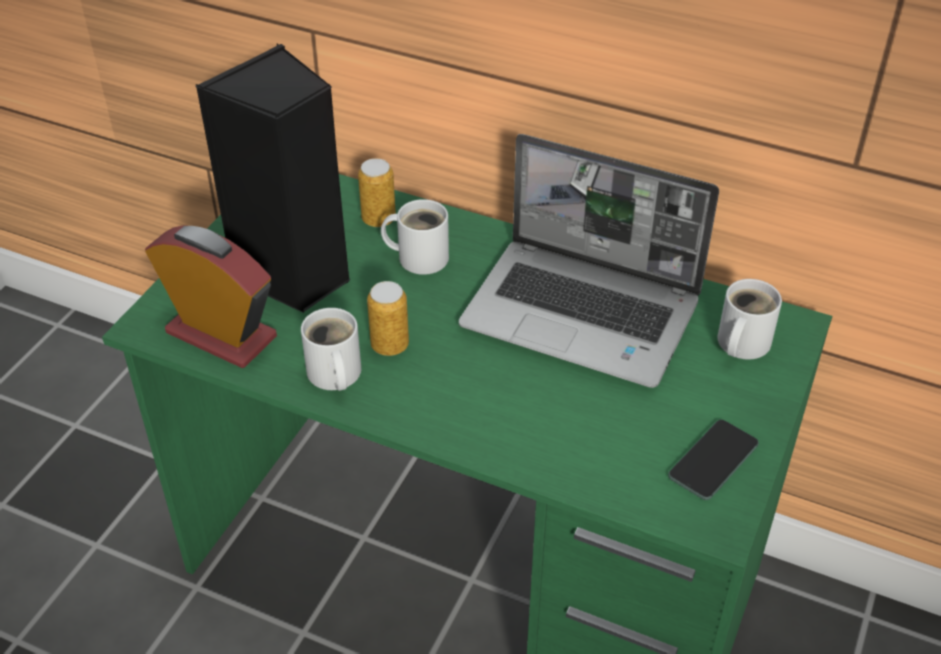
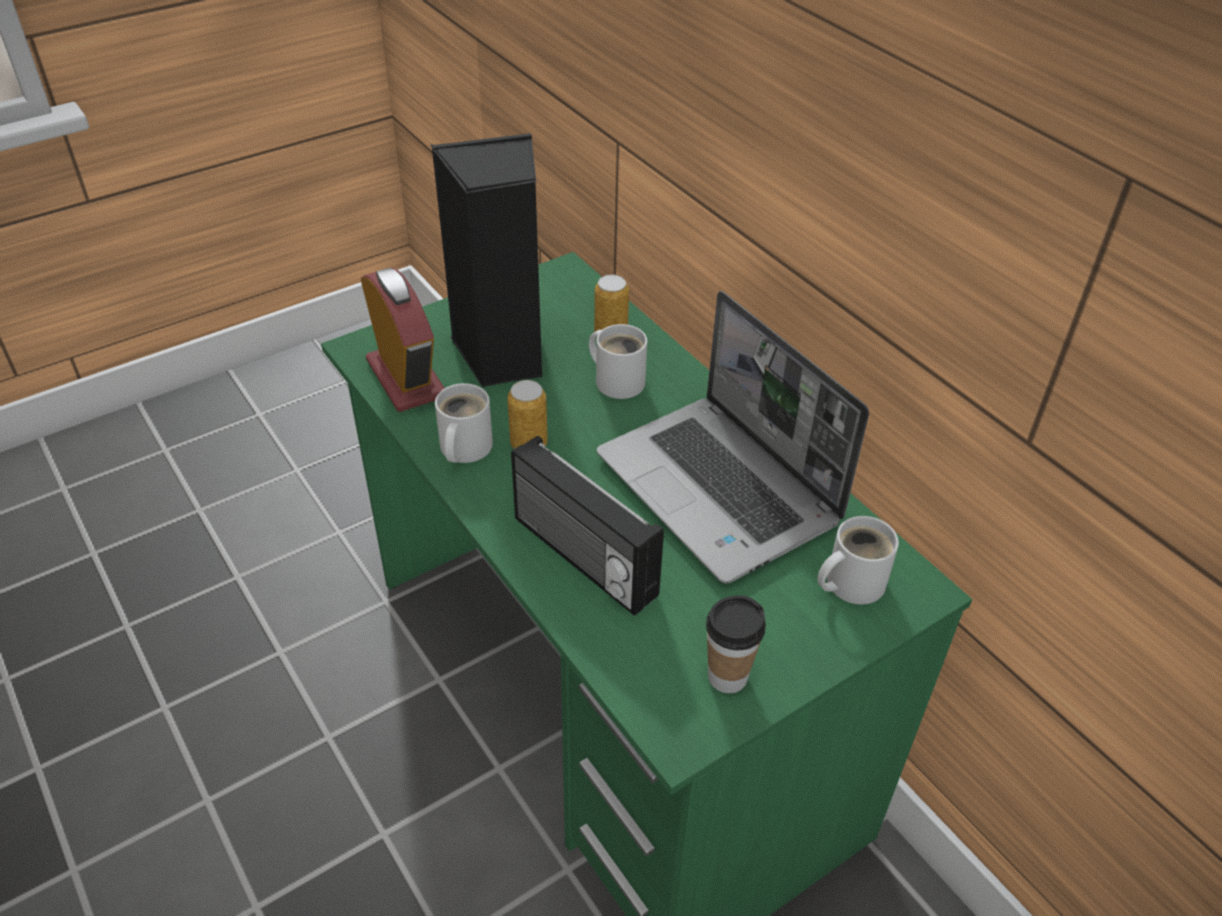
camera: 30 degrees right, 0 degrees up
phone [668,420,759,500] -> cup [706,595,766,693]
none -> radio [511,436,664,616]

